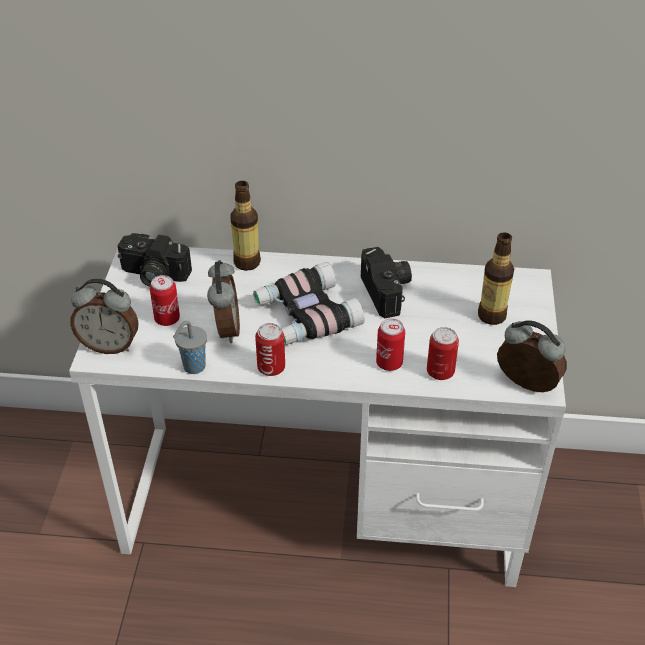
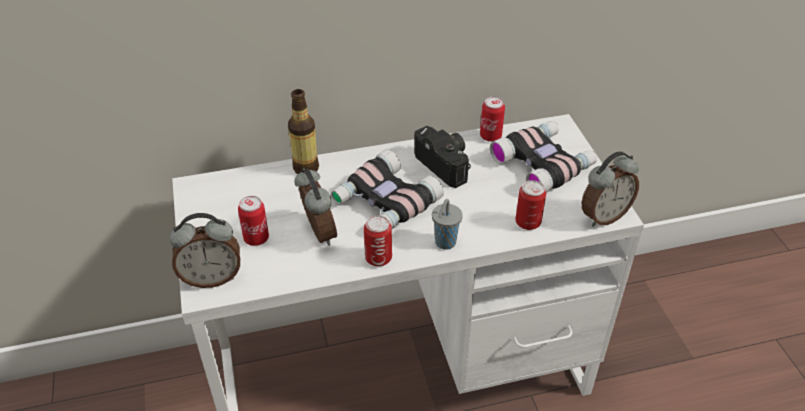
camera: 20 degrees left, 0 degrees up
camera [117,233,192,287] -> none
grey cup [173,321,207,374] -> grey cup moved to [432,199,463,250]
can [376,319,405,371] -> can moved to [480,96,505,142]
bottle [478,232,514,325] -> binoculars [490,121,597,193]
alarm clock [497,320,567,392] -> alarm clock turned 135 degrees clockwise [582,151,639,226]

